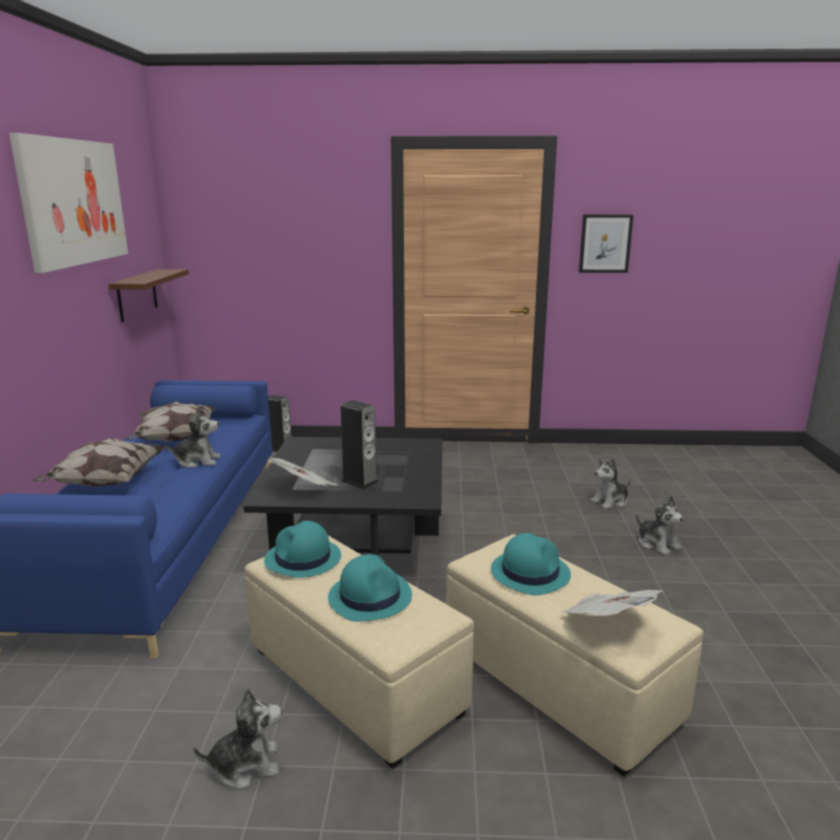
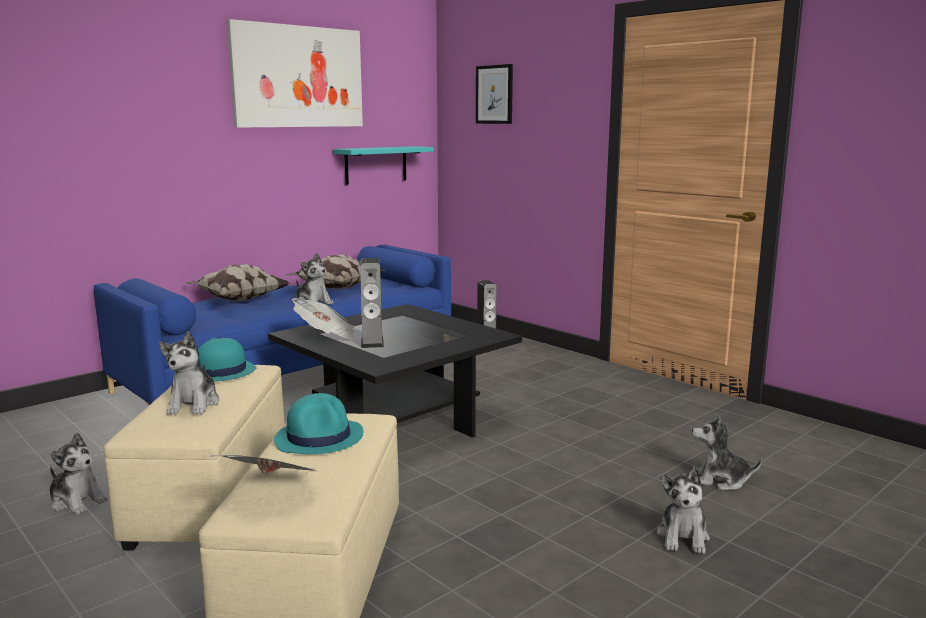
camera: 45 degrees right, 5 degrees down
brown shelf [109,269,189,322] -> turquoise shelf [333,146,434,185]
turquoise hat [328,554,412,622] -> plush toy [159,332,219,414]
picture [579,214,634,273] -> picture moved to [476,64,513,124]

